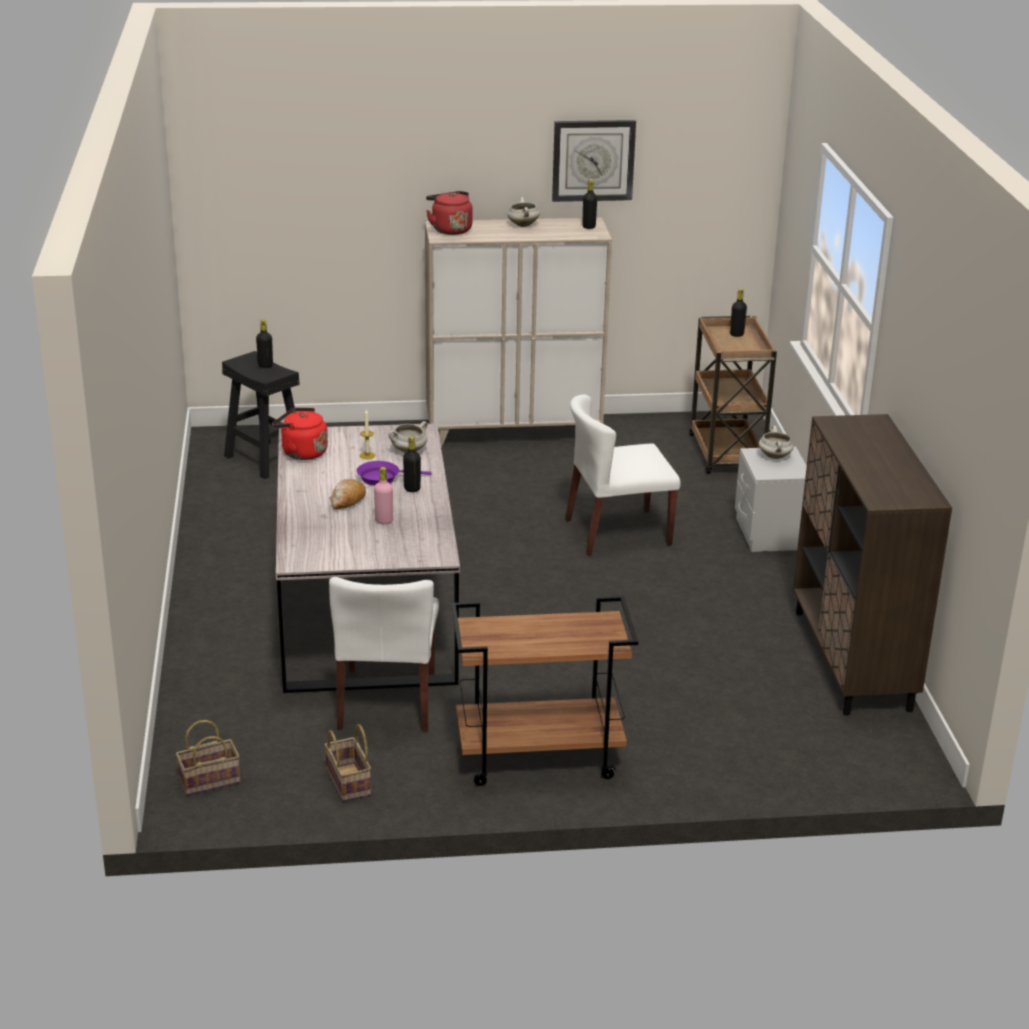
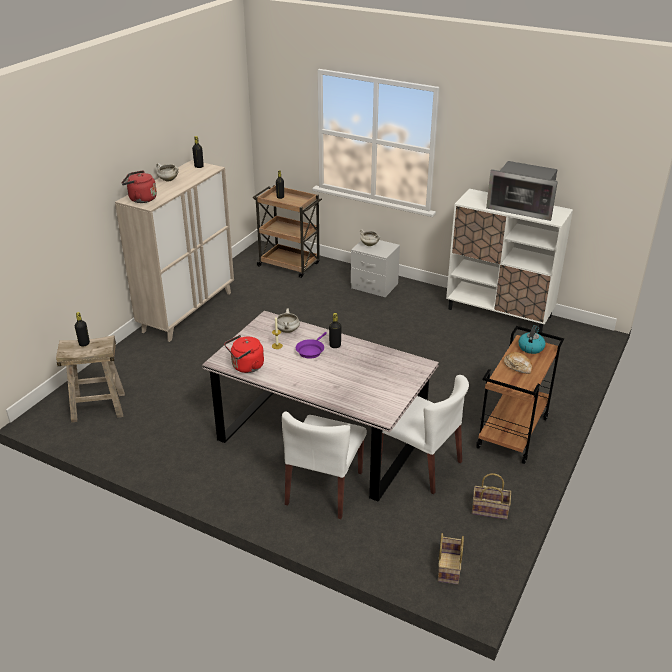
camera: 55 degrees left, 5 degrees up
black stool [222,351,300,479] -> beige stool [56,335,125,422]
bread [330,479,366,510] -> bread moved to [504,352,532,374]
pink bottle [374,467,393,524] -> none
wall clock [552,120,636,202] -> none
white chair [565,394,681,556] -> white chair moved to [282,411,367,519]
brown cabinet [793,414,952,715] -> white cabinet [446,189,573,332]
none -> microwave [486,161,558,221]
none -> kettle [518,325,546,354]

